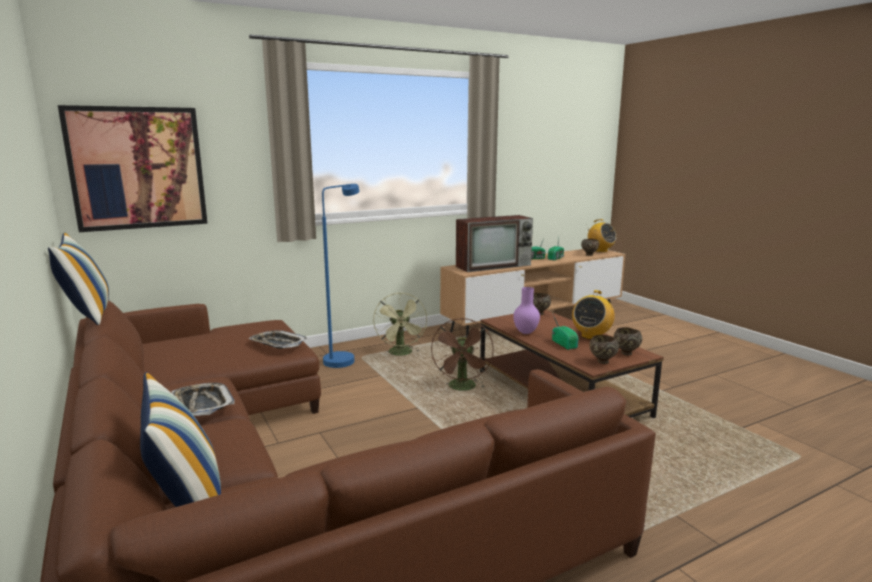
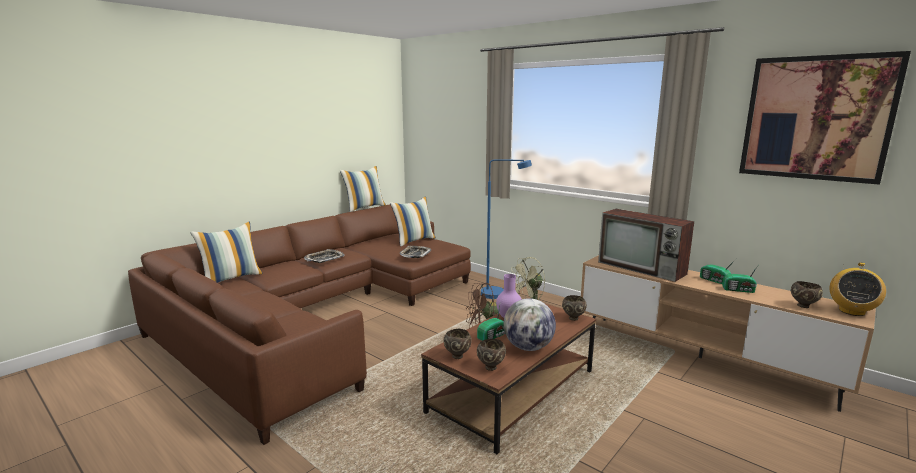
camera: 70 degrees right, 0 degrees up
picture [58,105,208,232] -> picture moved to [739,51,911,185]
radio [572,290,615,340] -> globe [504,298,556,351]
none -> pillow [390,196,436,247]

